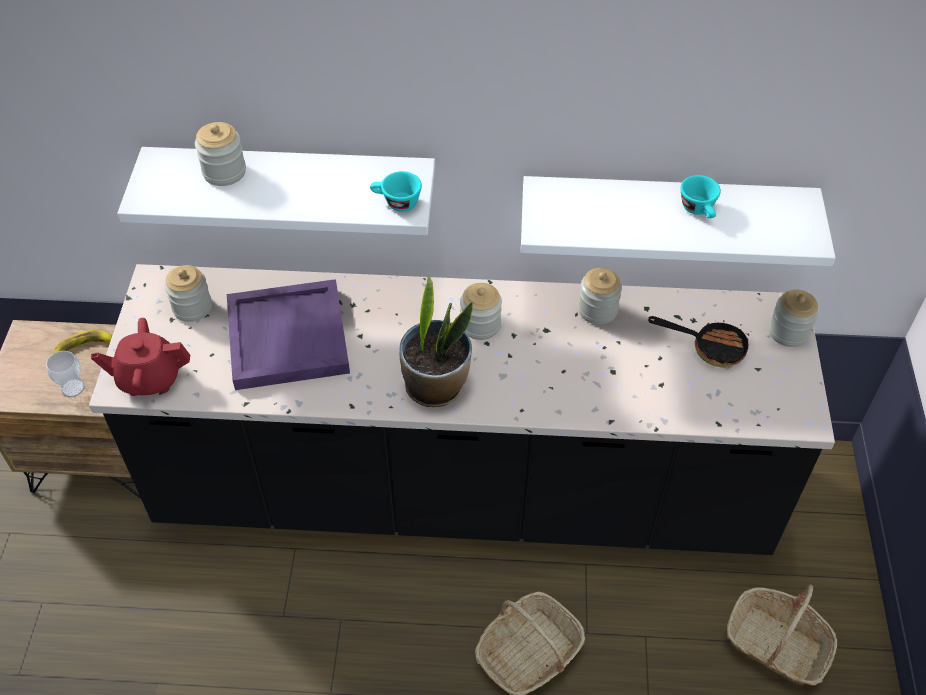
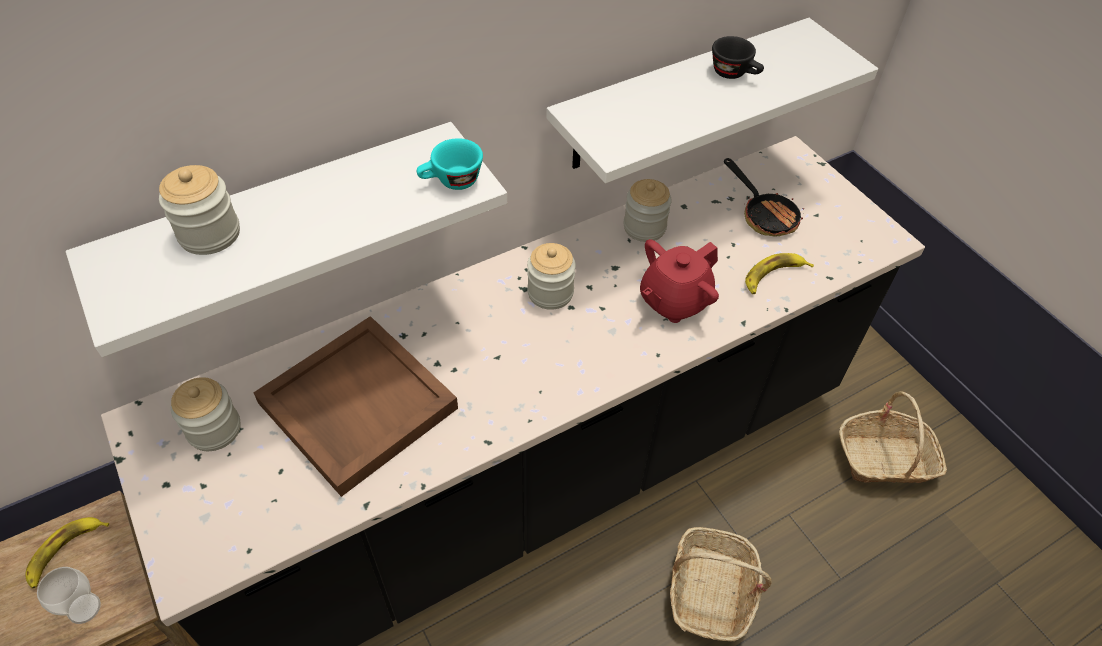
camera: 35 degrees left, 0 degrees up
red teapot [91,318,190,396] -> red teapot moved to [640,239,719,323]
purple tray [227,279,350,390] -> brown tray [253,316,458,497]
potted plant [399,274,473,407] -> none
frying pan [648,316,749,368] -> frying pan turned 75 degrees clockwise [724,158,804,237]
turquoise cup [680,175,721,218] -> black cup [712,36,764,79]
jar [769,289,819,347] -> none
none -> banana [745,253,814,294]

